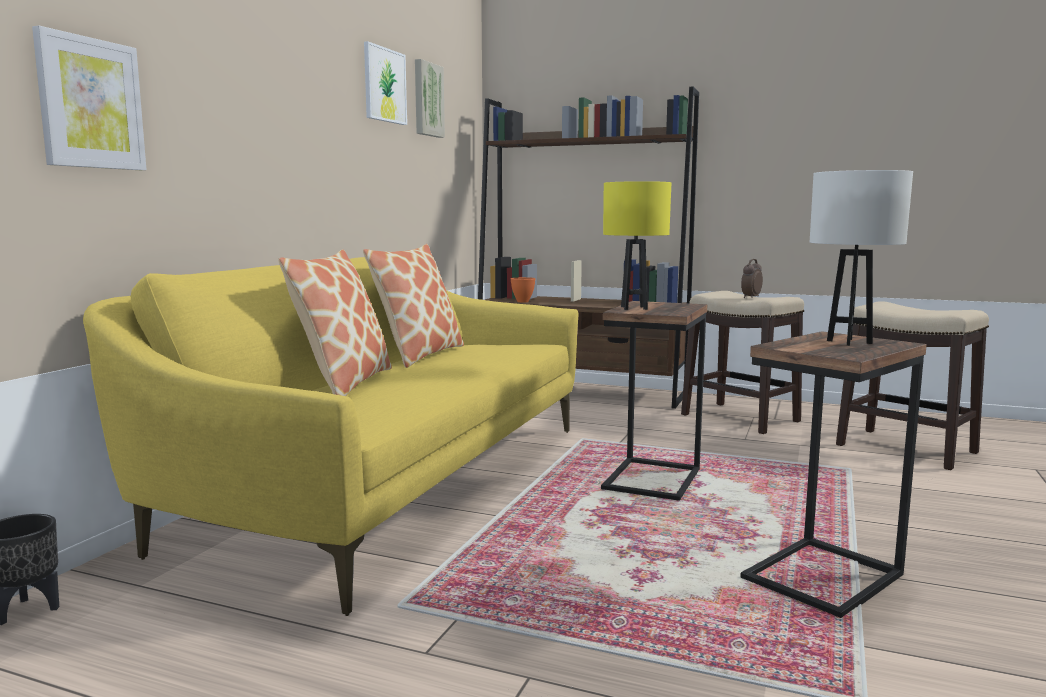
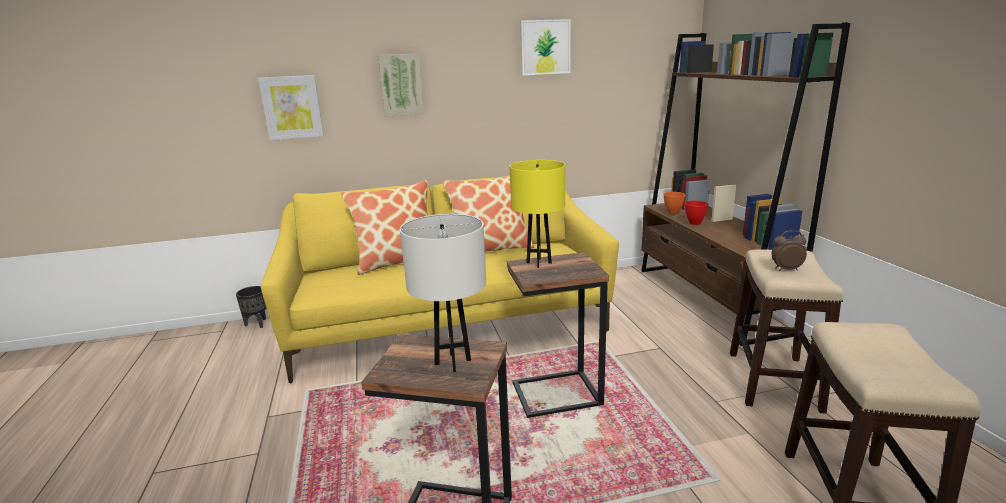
camera: 55 degrees right, 10 degrees up
picture [415,59,445,138] -> picture moved to [378,53,424,117]
none -> red bowl [685,200,708,225]

